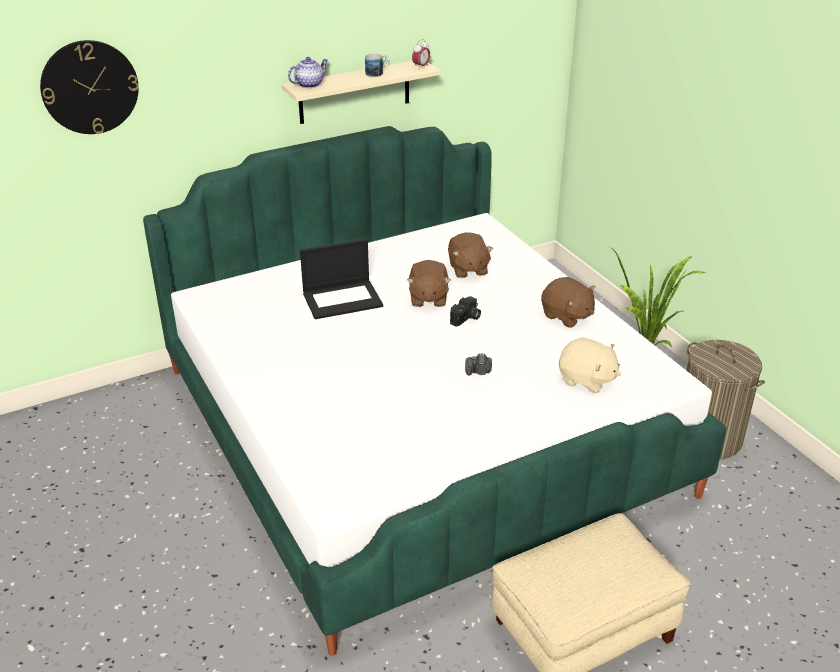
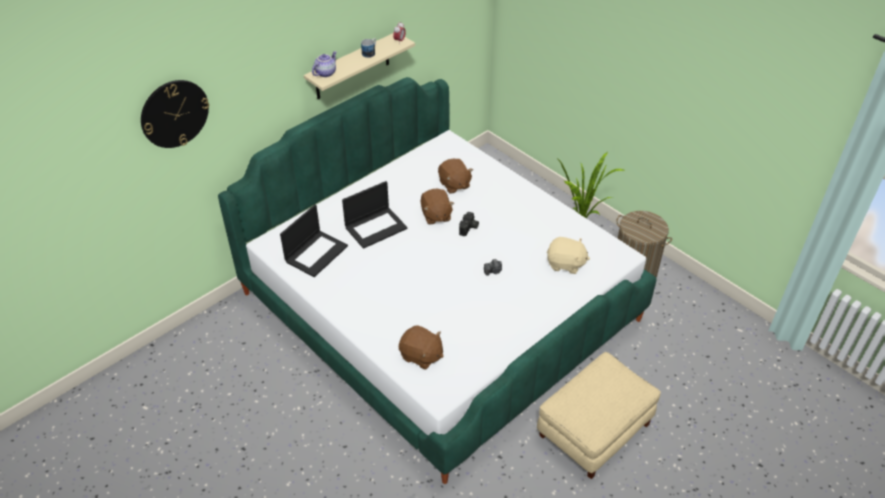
camera: 15 degrees left, 10 degrees up
brown plush toy [541,277,595,328] -> brown plush toy moved to [399,325,444,370]
none -> laptop [280,205,348,277]

